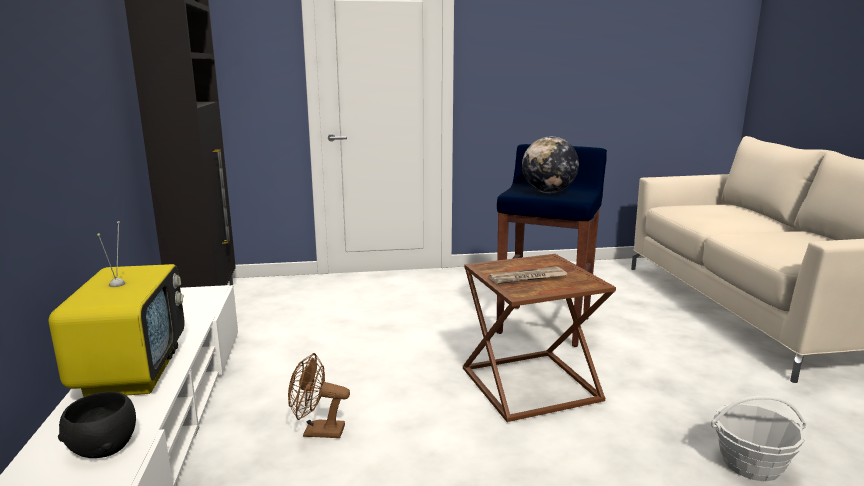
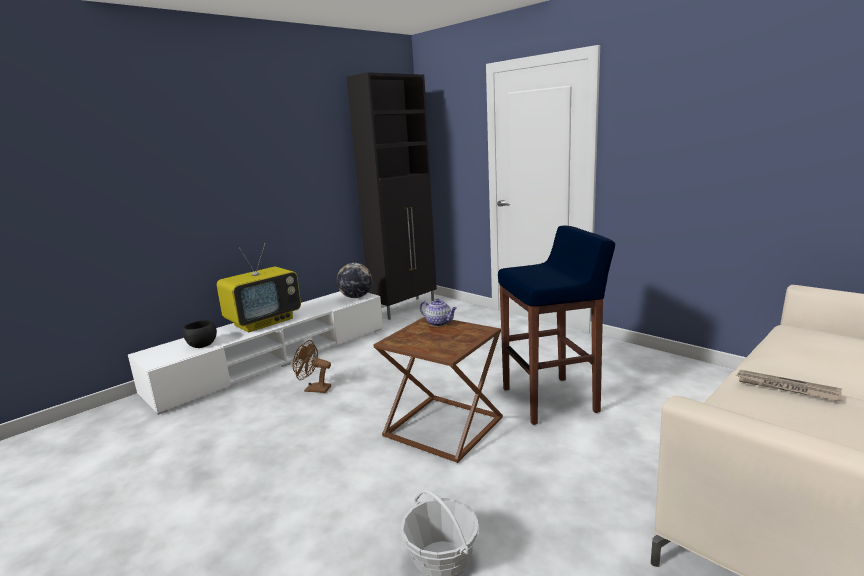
camera: 55 degrees right, 0 degrees up
brown fan [288,353,350,438] -> brown fan turned 45 degrees counterclockwise [293,340,331,393]
newspaper [489,266,567,284] -> newspaper moved to [736,370,843,402]
globe [522,136,579,193] -> globe moved to [337,263,372,298]
none -> teapot [420,299,457,326]

